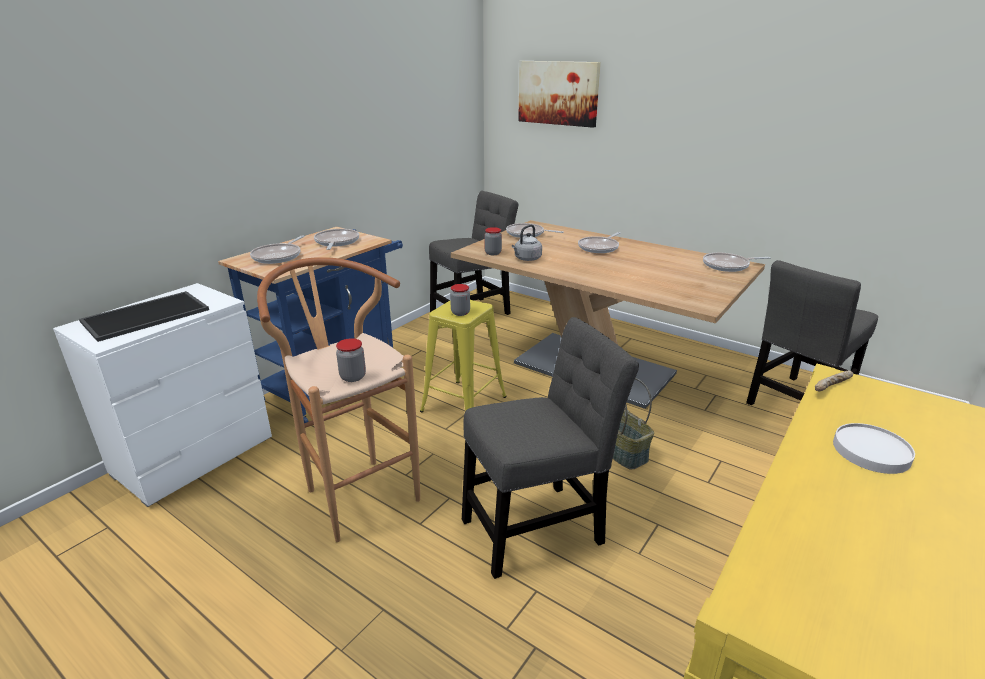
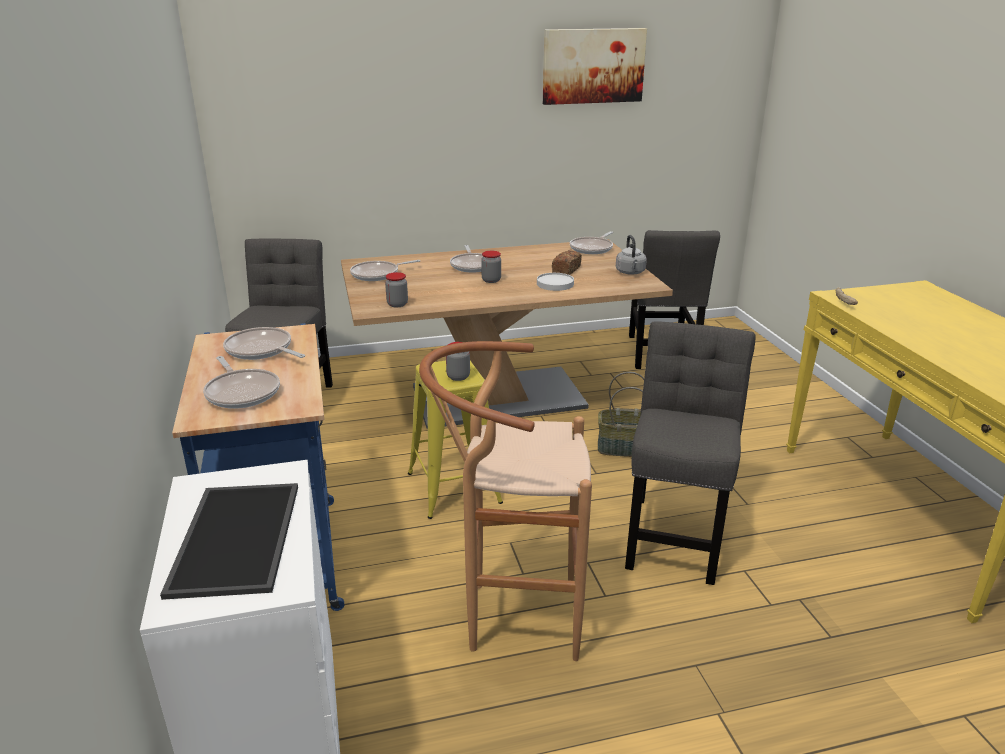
camera: 50 degrees left, 0 degrees up
jar [336,338,366,382] -> jar moved to [481,251,501,283]
grey kettle [512,225,542,261] -> grey kettle moved to [616,235,647,275]
picture [518,61,601,128] -> picture moved to [543,28,647,105]
white plate [833,423,915,474] -> white plate moved to [537,273,574,291]
none -> bread [552,250,582,275]

